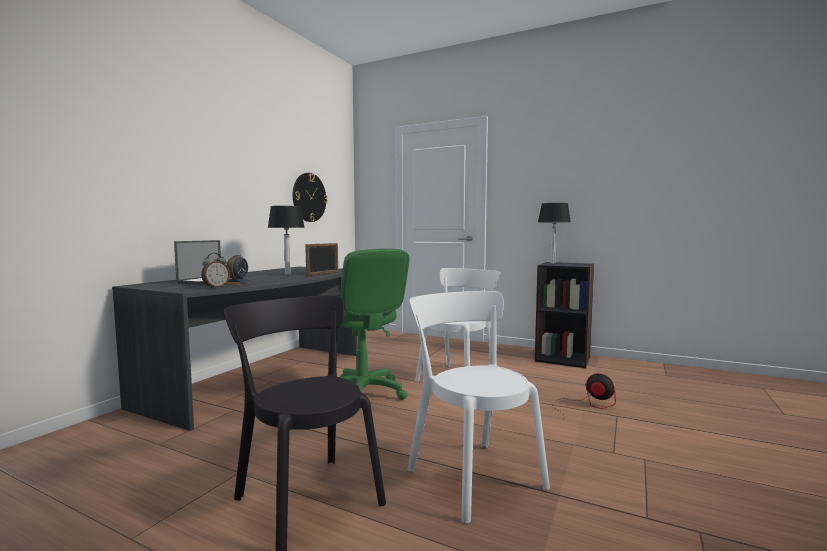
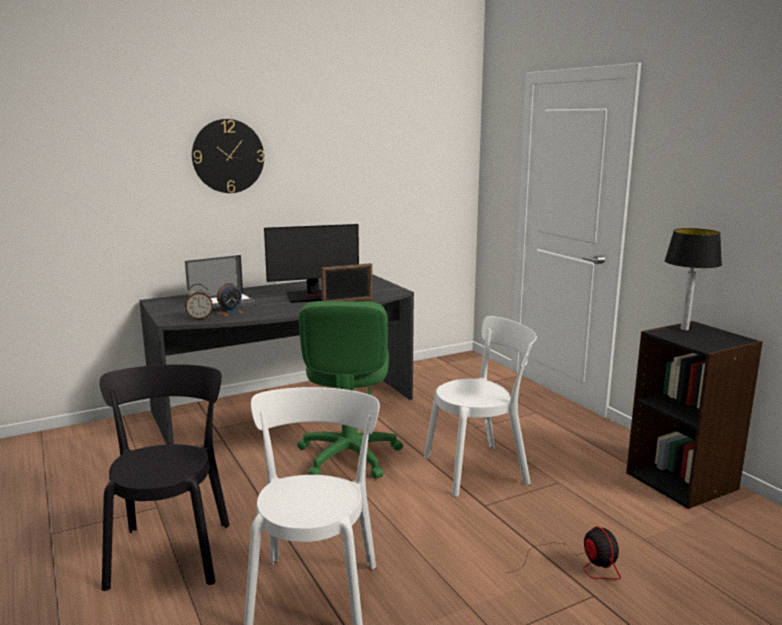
camera: 35 degrees right, 10 degrees up
table lamp [268,206,305,275] -> monitor [264,224,359,303]
wall clock [293,173,327,222] -> wall clock moved to [192,119,265,193]

